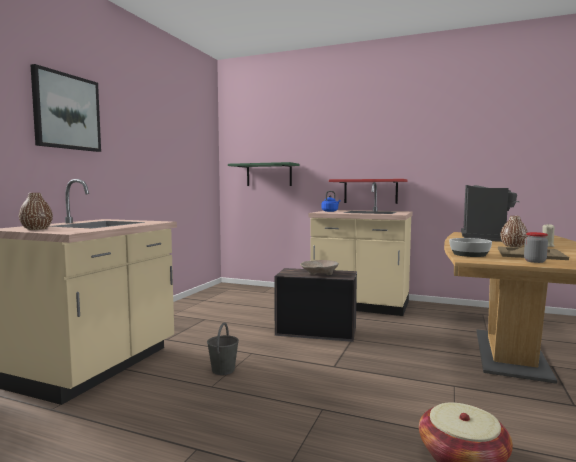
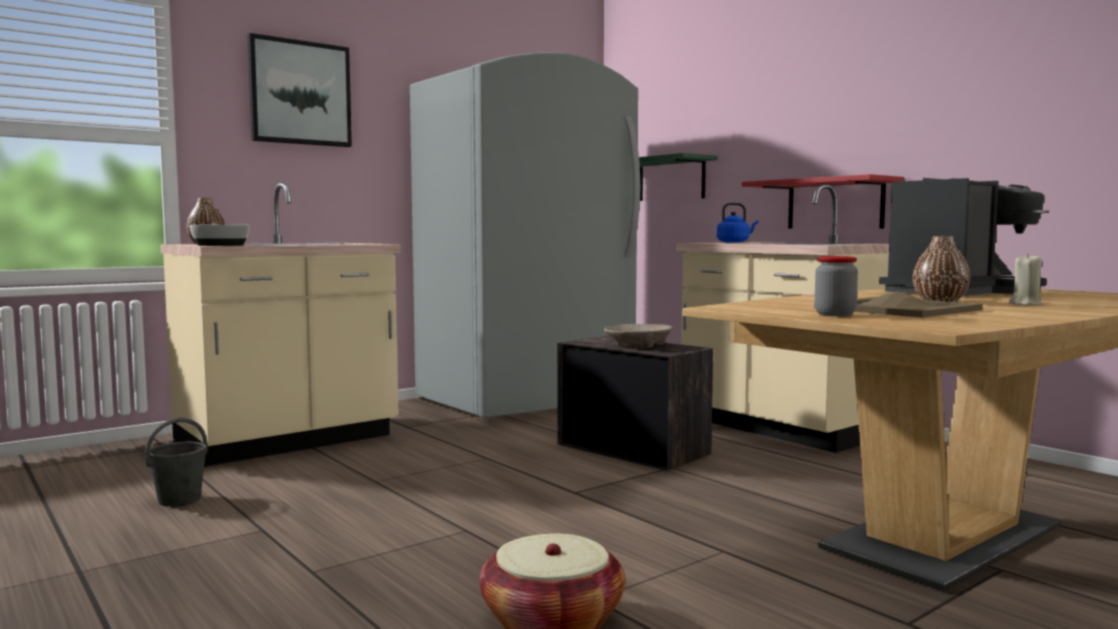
camera: 30 degrees right, 0 degrees up
grey bucket [207,323,239,375] -> grey bucket moved to [145,418,208,507]
bowl [449,238,492,257] -> bowl moved to [190,225,249,246]
none -> grey fridge [410,52,640,418]

